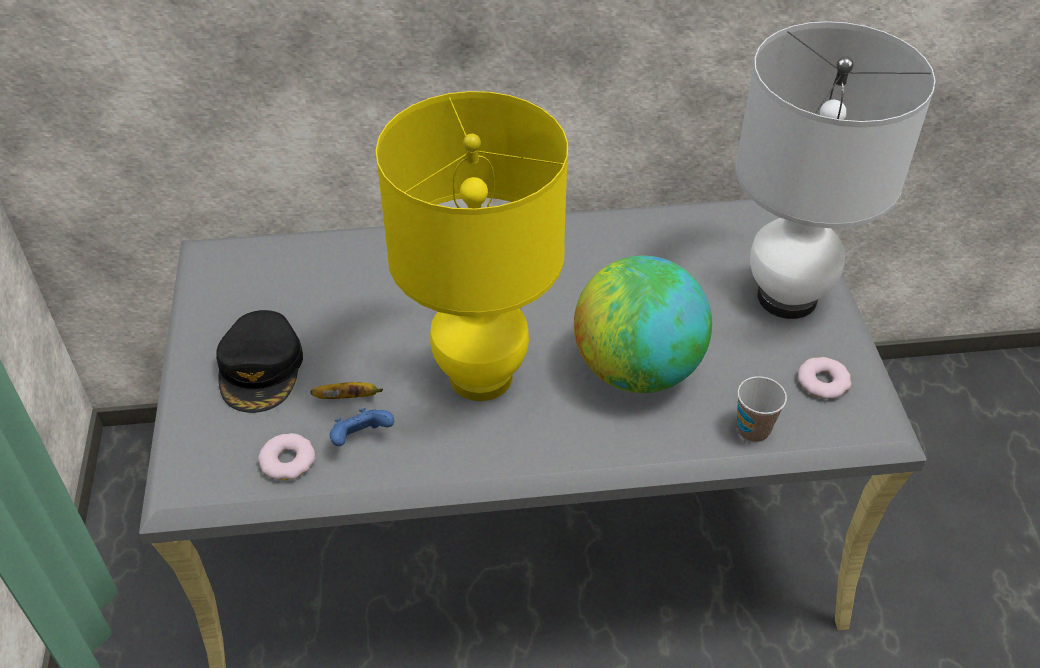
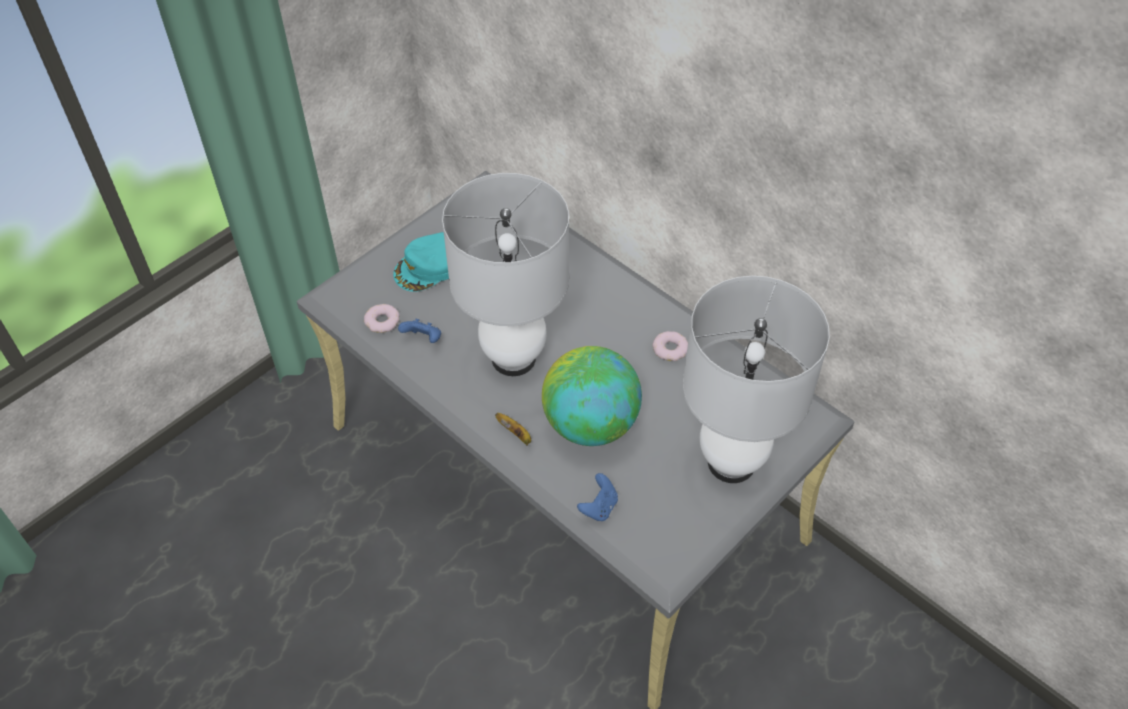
camera: 50 degrees right, 5 degrees up
black cap [216,310,303,413] -> turquoise cap [393,232,449,292]
banana [310,382,383,399] -> banana moved to [495,413,531,446]
yellow table lamp [375,91,568,401] -> white table lamp [442,173,569,376]
cup [737,376,787,442] -> blue game controller [577,473,618,521]
donut [798,357,851,399] -> donut moved to [652,331,688,361]

